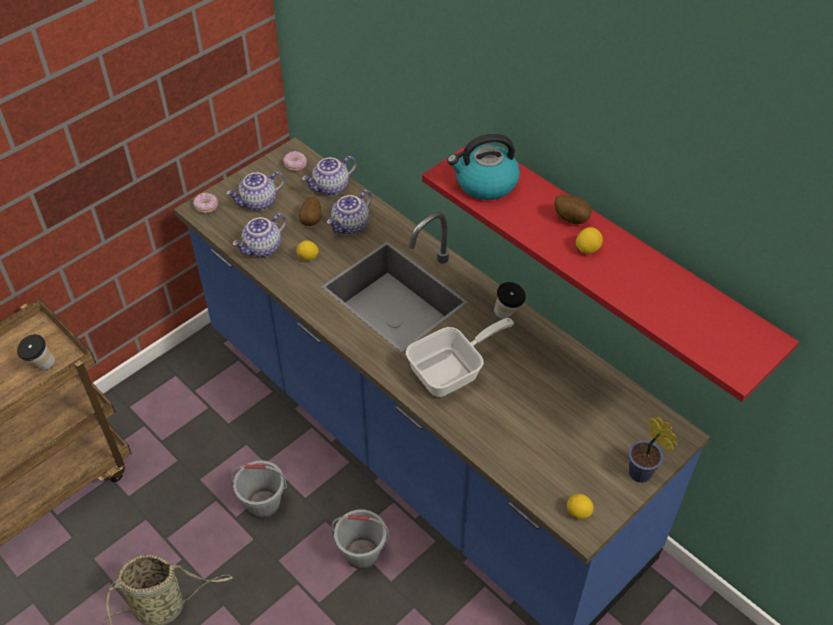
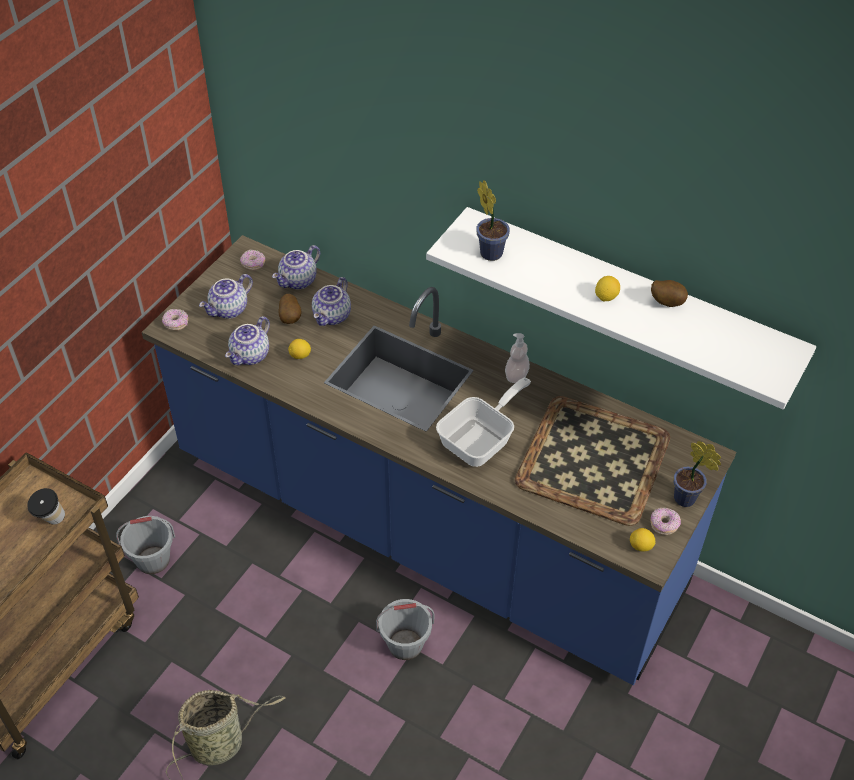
camera: 15 degrees left, 0 degrees up
grey bucket [230,461,287,518] -> grey bucket moved to [116,516,175,574]
red shelf [422,143,799,402] -> white shelf [426,207,816,410]
kettle [447,134,520,200] -> potted plant [476,180,510,261]
cup [494,282,526,319] -> soap dispenser [505,333,530,383]
potato [554,194,591,224] -> potato moved to [651,280,688,307]
none -> tray [515,396,670,526]
none -> donut [650,508,681,535]

